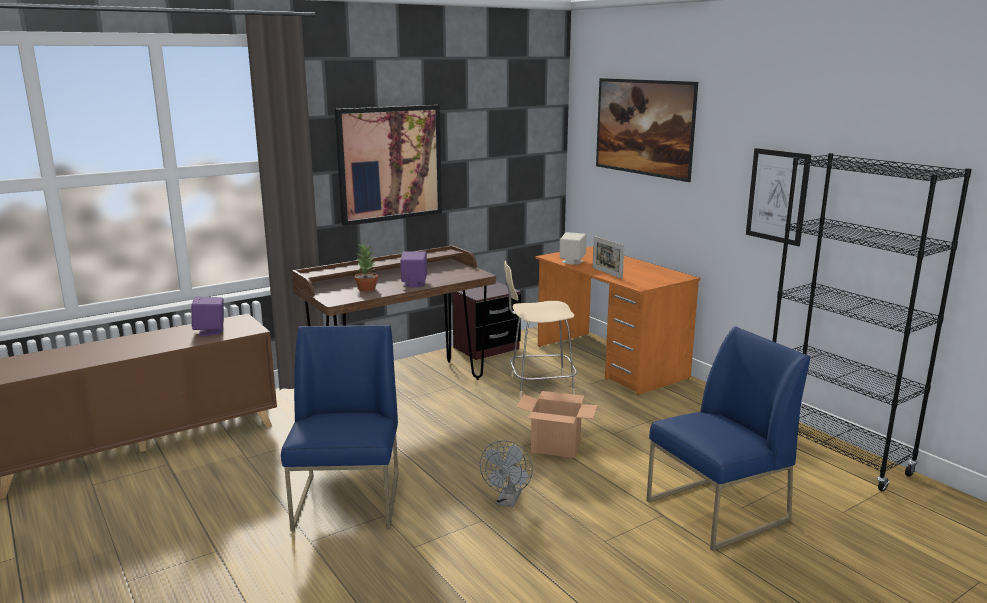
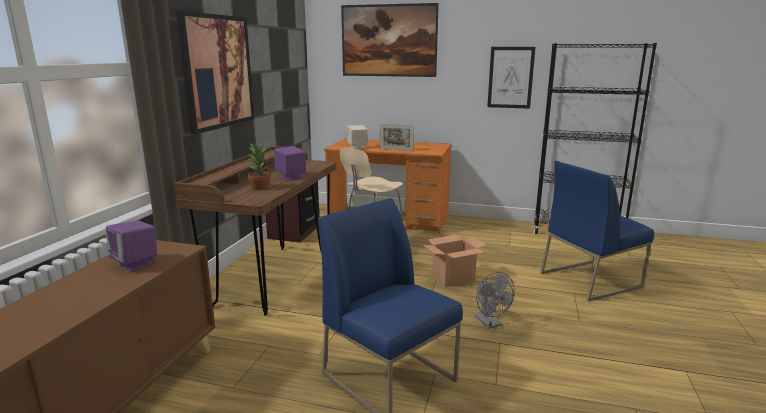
camera: 40 degrees left, 0 degrees up
blue chair [646,326,810,551] -> blue chair turned 135 degrees counterclockwise [541,161,654,302]

